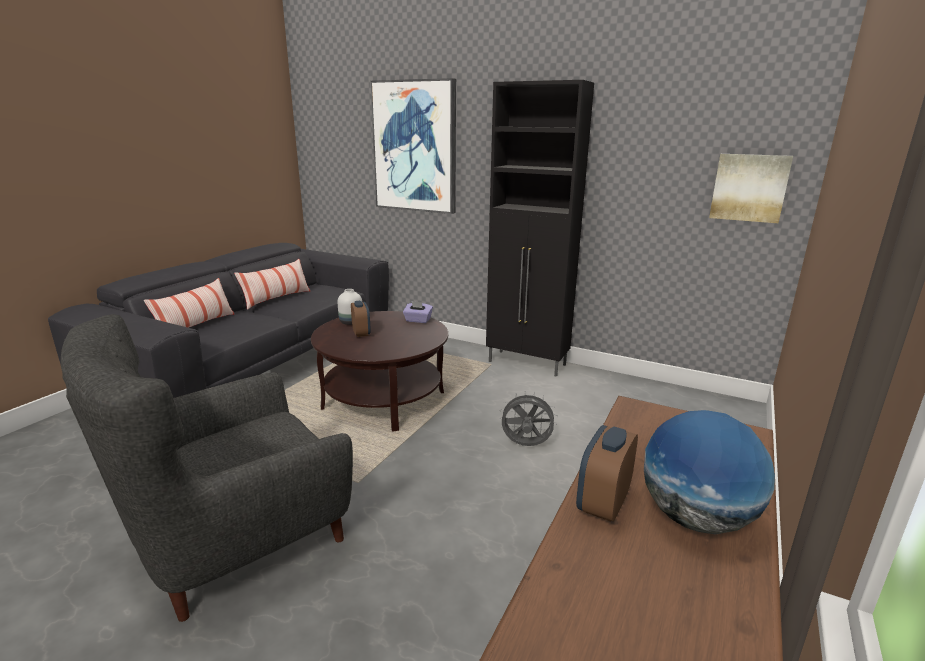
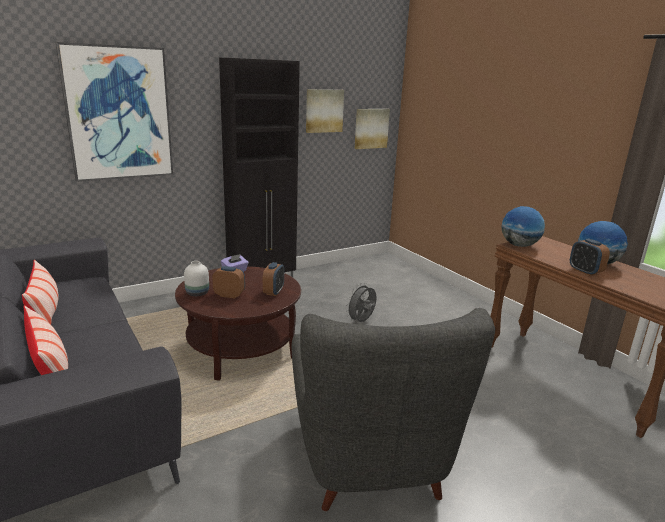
camera: 60 degrees left, 0 degrees up
none -> alarm clock [263,262,284,296]
none -> picture [306,89,344,133]
none -> globe [501,206,545,247]

